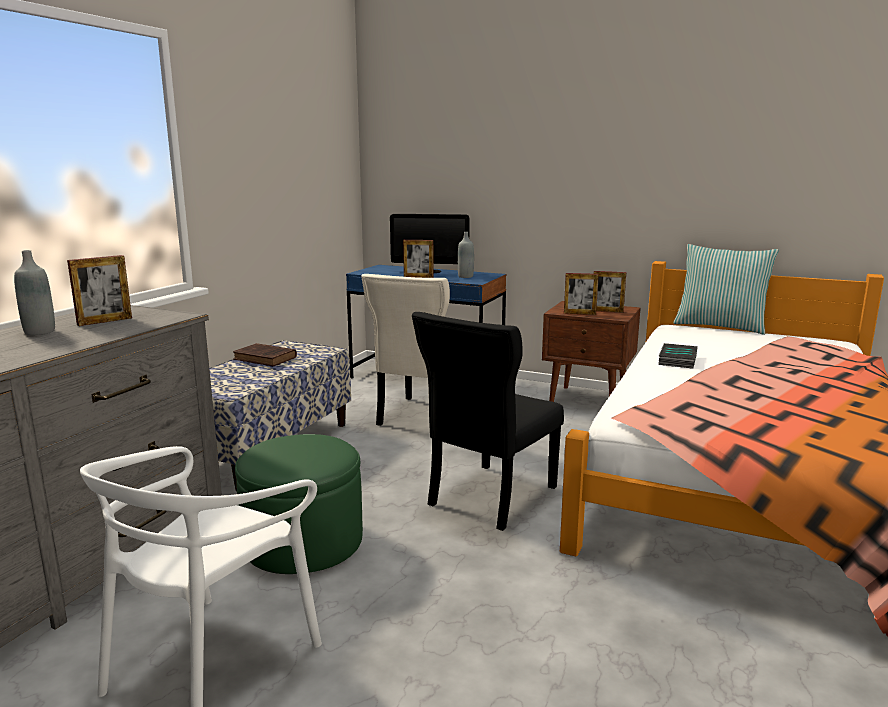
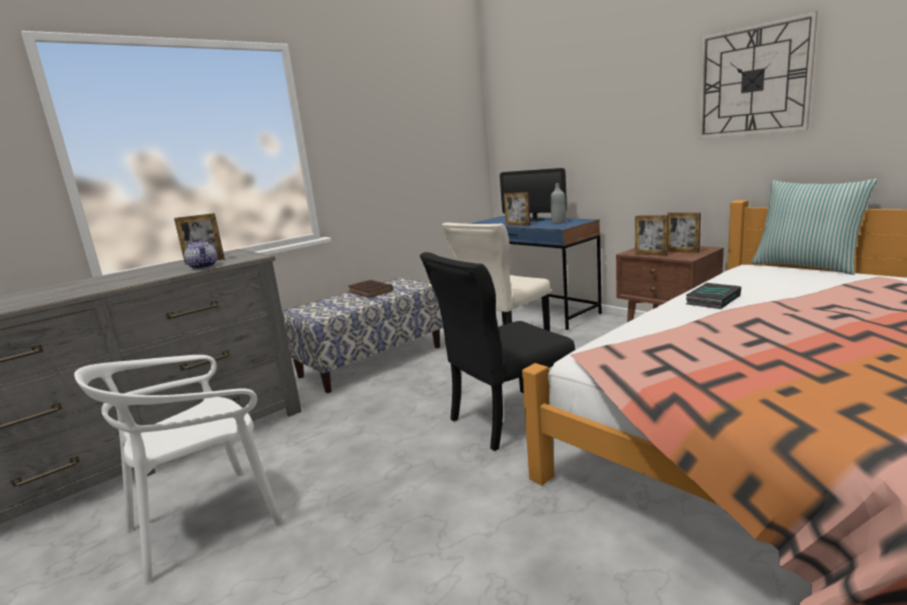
camera: 25 degrees right, 0 degrees up
grey bottle [14,250,55,335] -> none
green ottoman [235,434,363,574] -> none
none -> teapot [184,238,217,269]
none -> wall clock [699,11,818,139]

